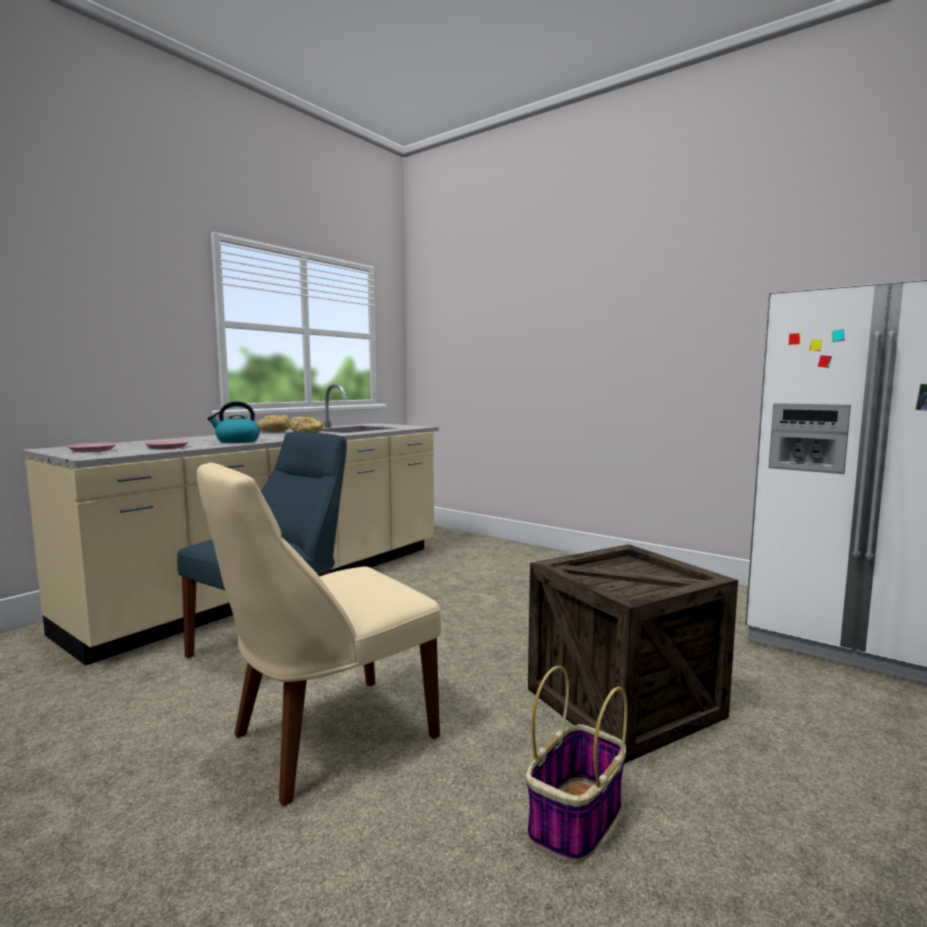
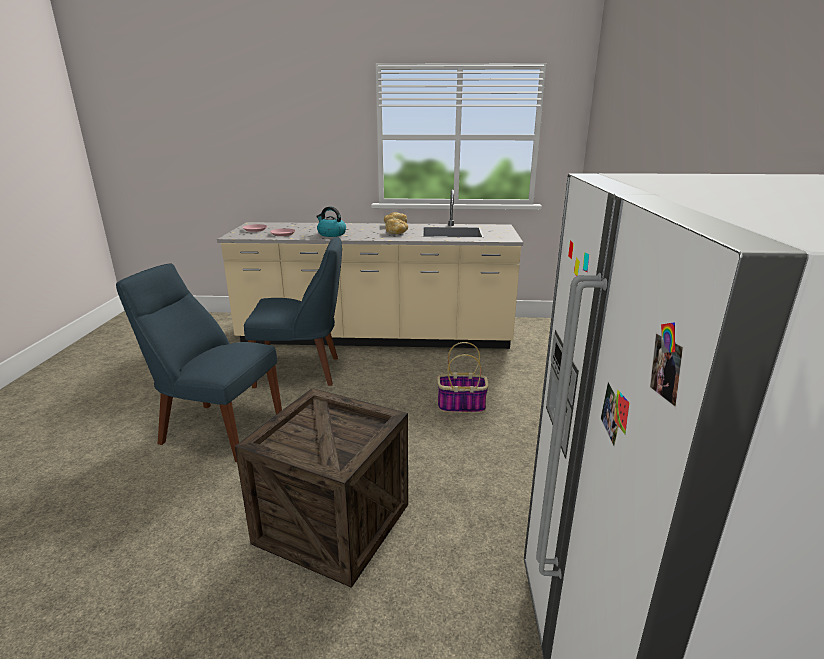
camera: 55 degrees right, 15 degrees up
beige chair [197,462,441,806] -> blue chair [116,264,282,462]
basket [526,666,628,863] -> basket moved to [437,342,488,413]

